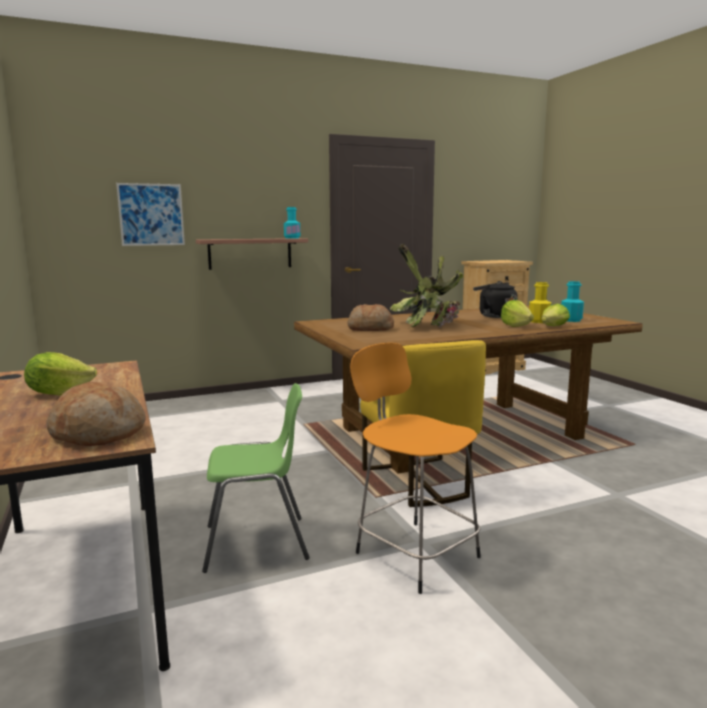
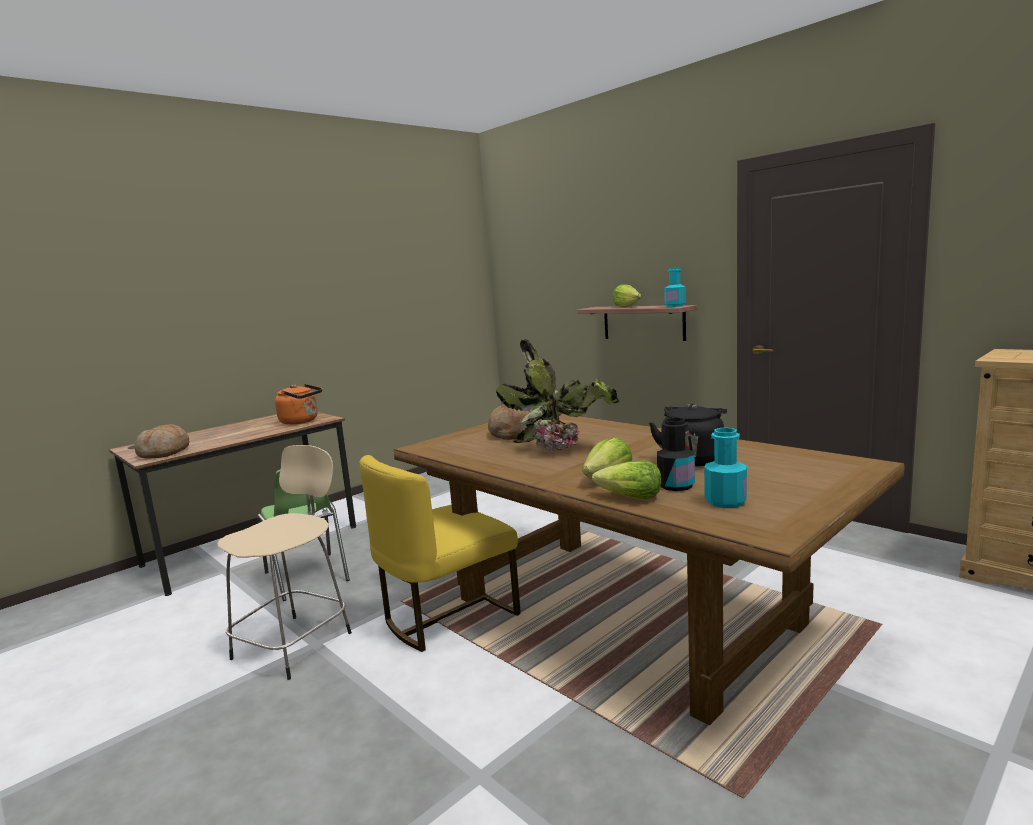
camera: 70 degrees right, 0 degrees up
lettuce [24,352,97,395] -> lettuce moved to [613,284,641,307]
picture [116,183,185,246] -> none
orange stool [350,343,481,594] -> beige stool [217,445,352,680]
yellow bottle [529,282,552,323] -> black bottle [657,417,695,491]
none -> orange kettle [275,384,322,425]

